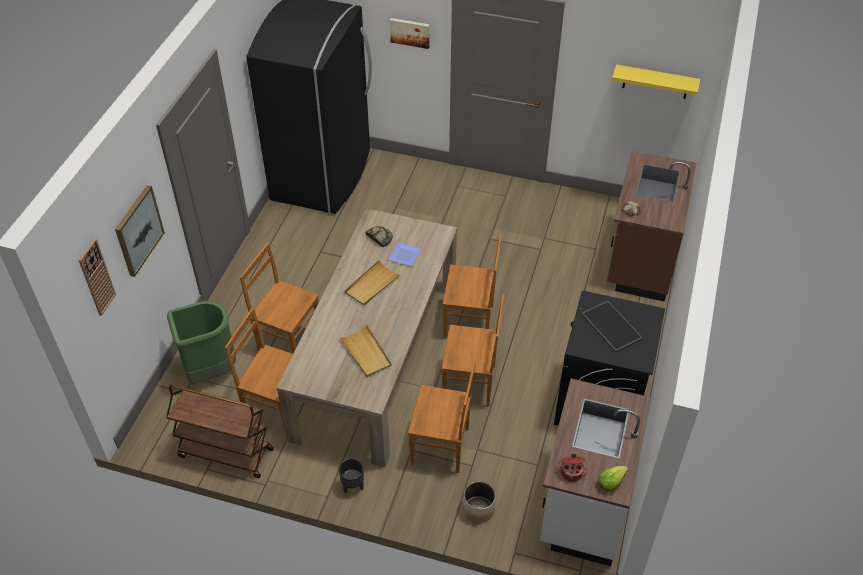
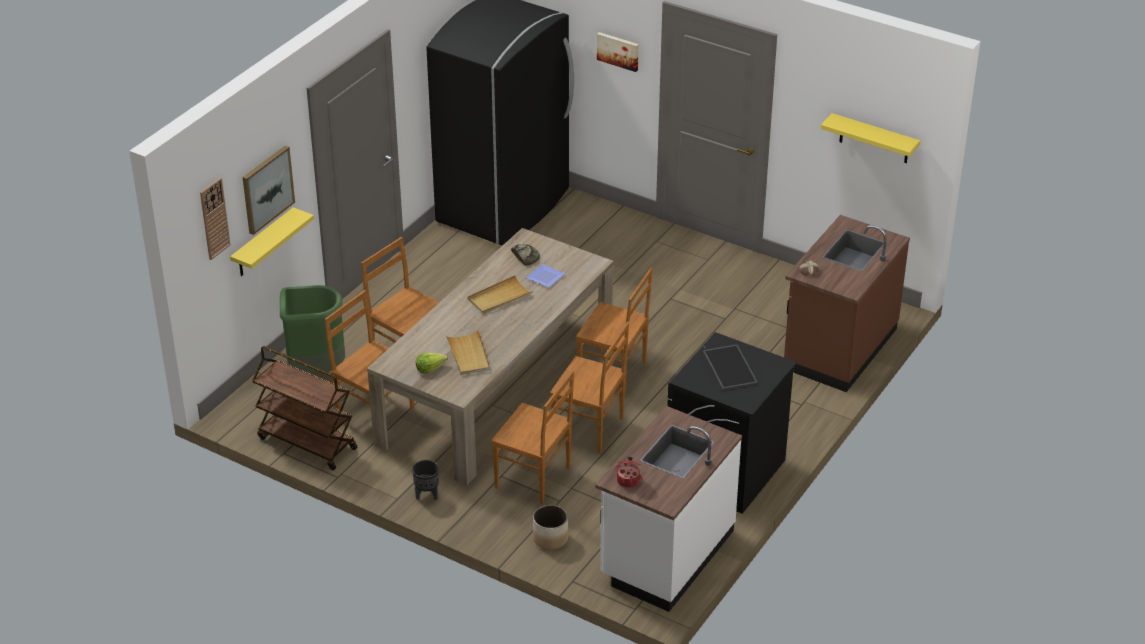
camera: 15 degrees right, 10 degrees down
lettuce [598,466,628,493] -> lettuce moved to [416,353,448,374]
none -> yellow shelf [230,207,314,276]

